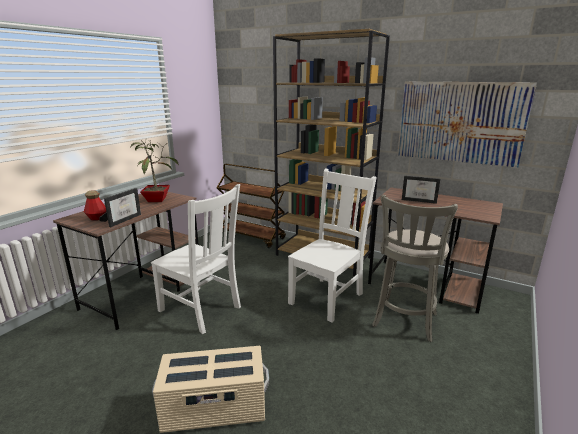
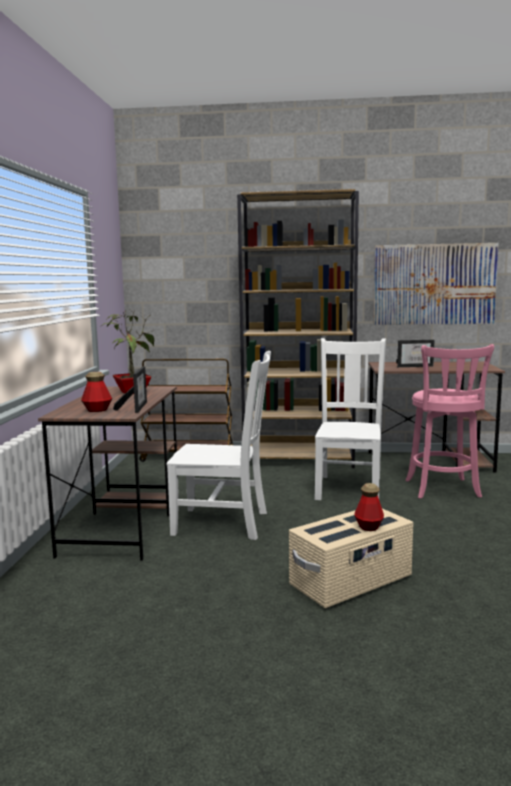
camera: 25 degrees left, 10 degrees down
grey stool [372,195,458,342] -> pink stool [405,344,494,499]
none -> bottle [354,483,384,531]

